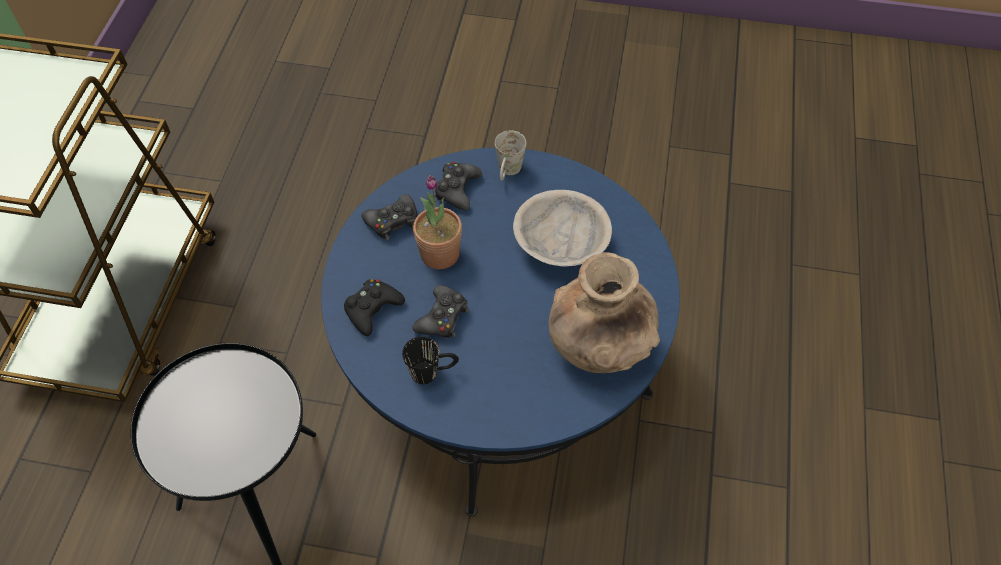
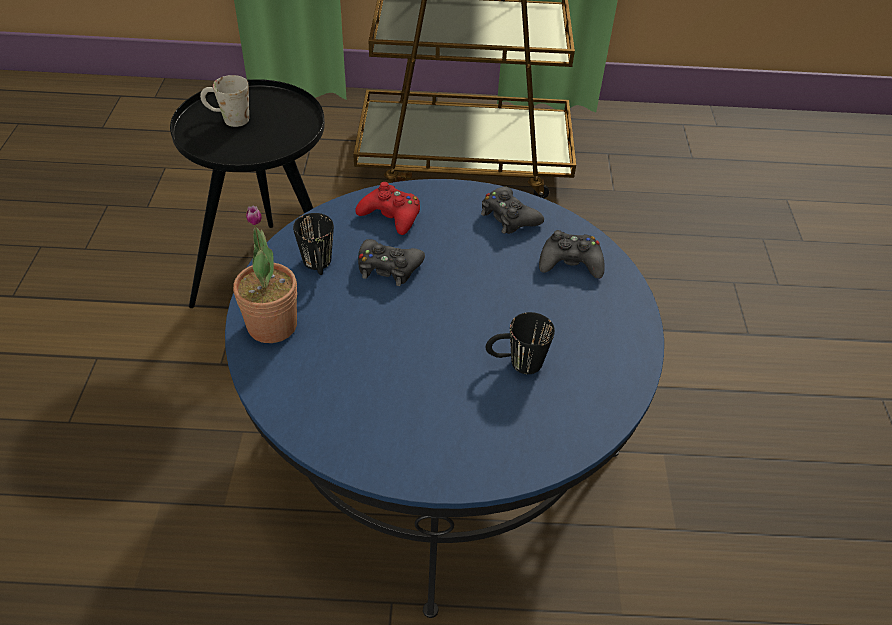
camera: 80 degrees right, 10 degrees down
black game controller [344,279,405,336] -> red game controller [355,182,420,235]
potted plant [413,175,462,269] -> potted plant moved to [233,205,297,343]
white mug [495,130,526,181] -> white mug moved to [200,75,249,127]
beige bowl [513,190,612,267] -> black mug [486,312,555,374]
brown vase [549,252,660,373] -> none

